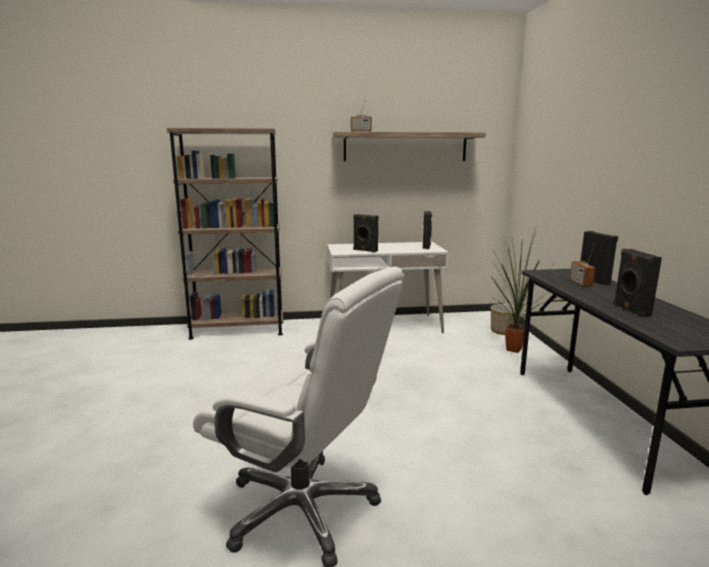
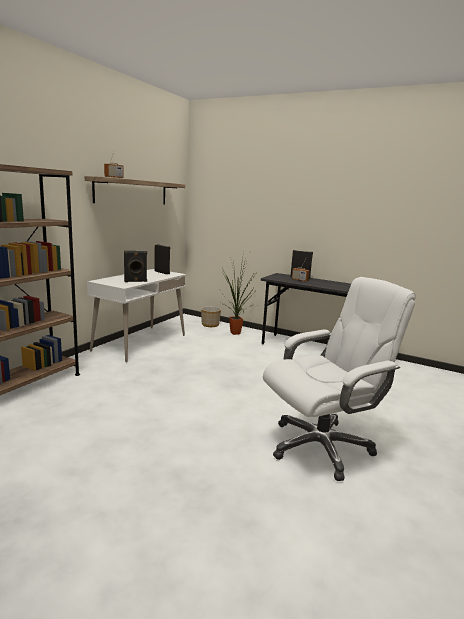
camera: 55 degrees left, 0 degrees up
black speaker [614,249,662,317] -> none

